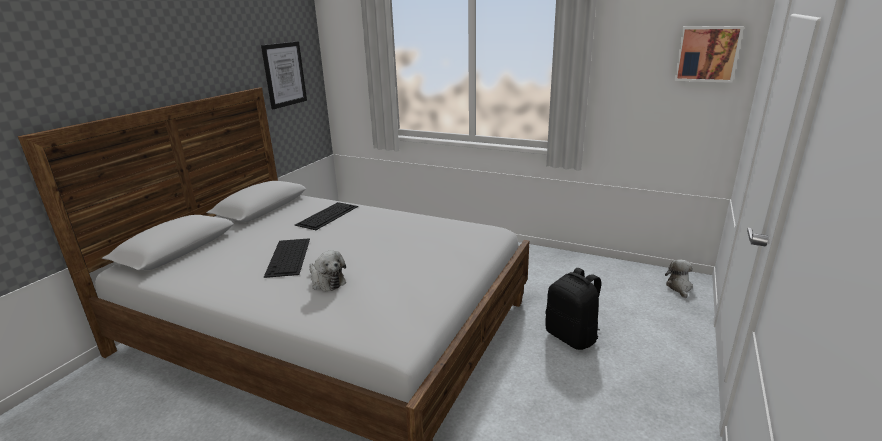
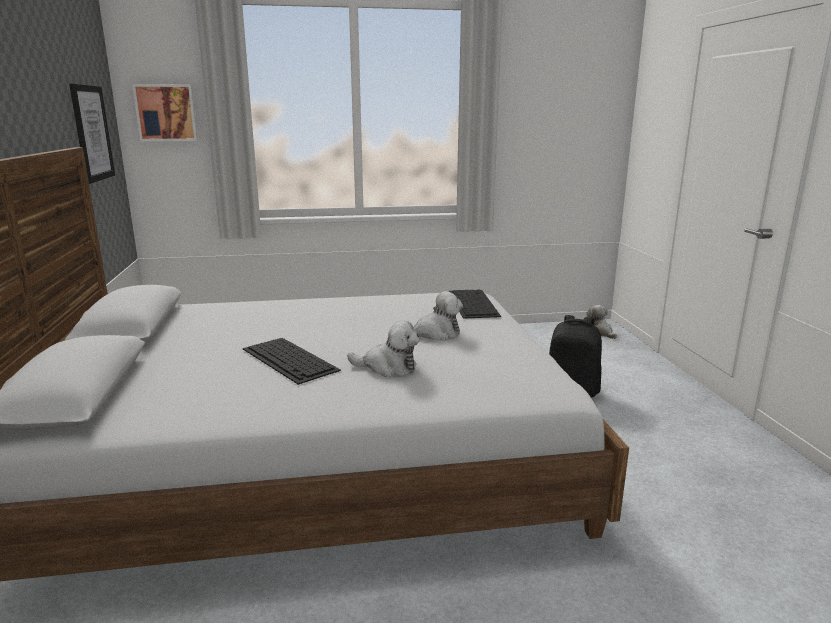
camera: 35 degrees left, 5 degrees down
keyboard [295,202,358,230] -> keyboard moved to [449,289,501,319]
picture [674,26,744,83] -> picture moved to [132,84,198,141]
none -> plush toy [414,291,463,341]

